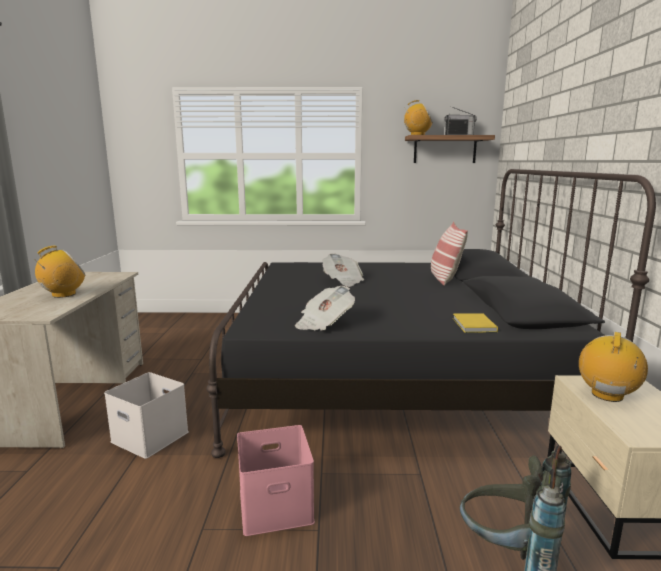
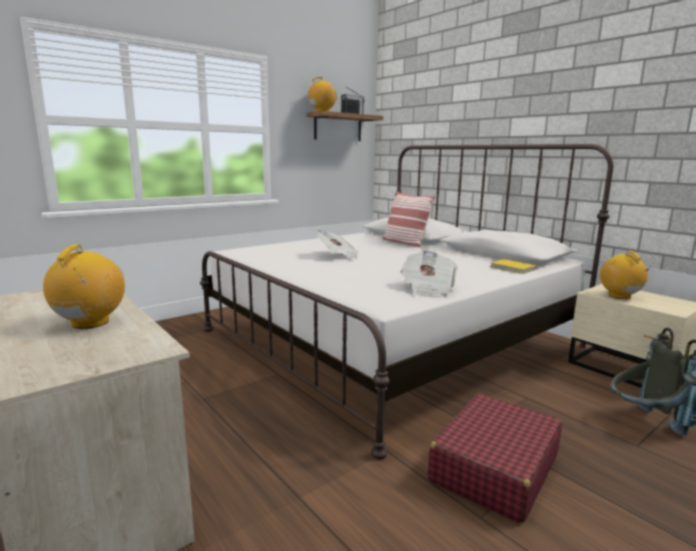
camera: 40 degrees left, 0 degrees up
white storage box [104,372,189,459] -> none
black bed [206,169,656,458] -> white bed [200,144,613,459]
pink storage box [237,425,315,536] -> red suitcase [428,394,562,524]

